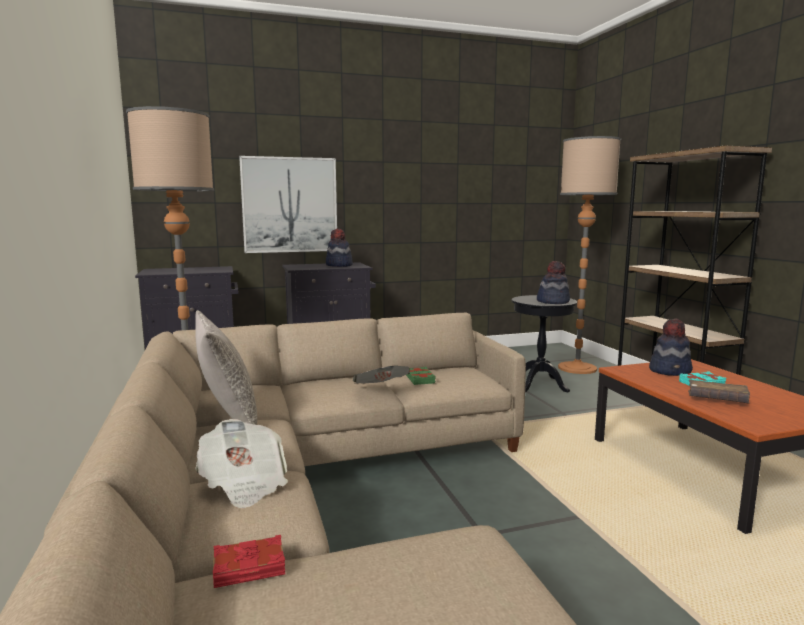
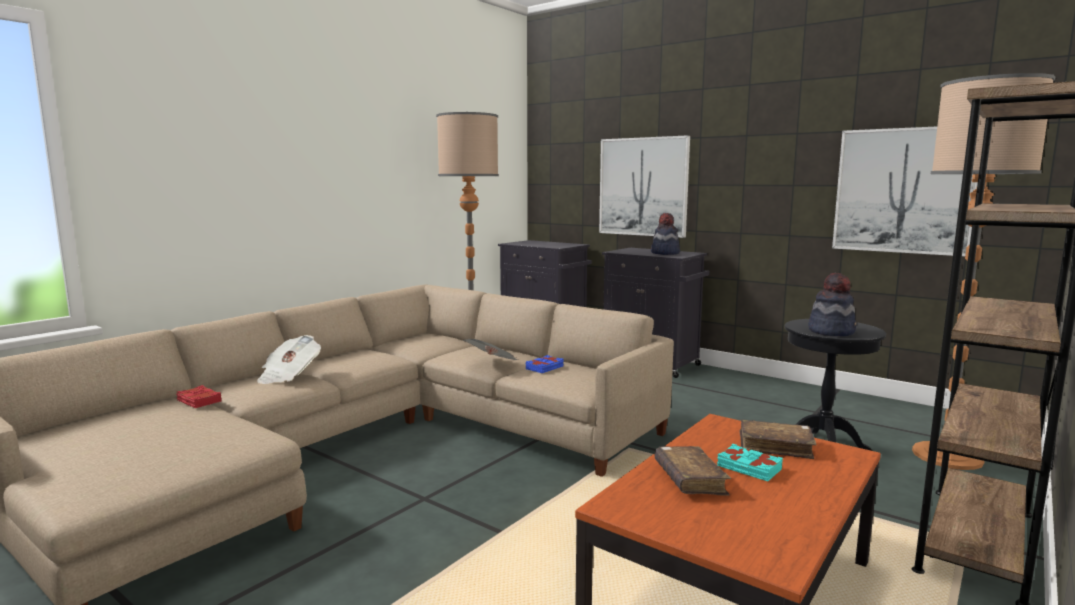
camera: 55 degrees right, 0 degrees up
grey pillow [195,310,257,425] -> none
green book [406,367,436,385] -> blue book [526,355,564,373]
hat [649,319,693,376] -> brown book [740,420,816,459]
none -> picture [832,127,978,256]

